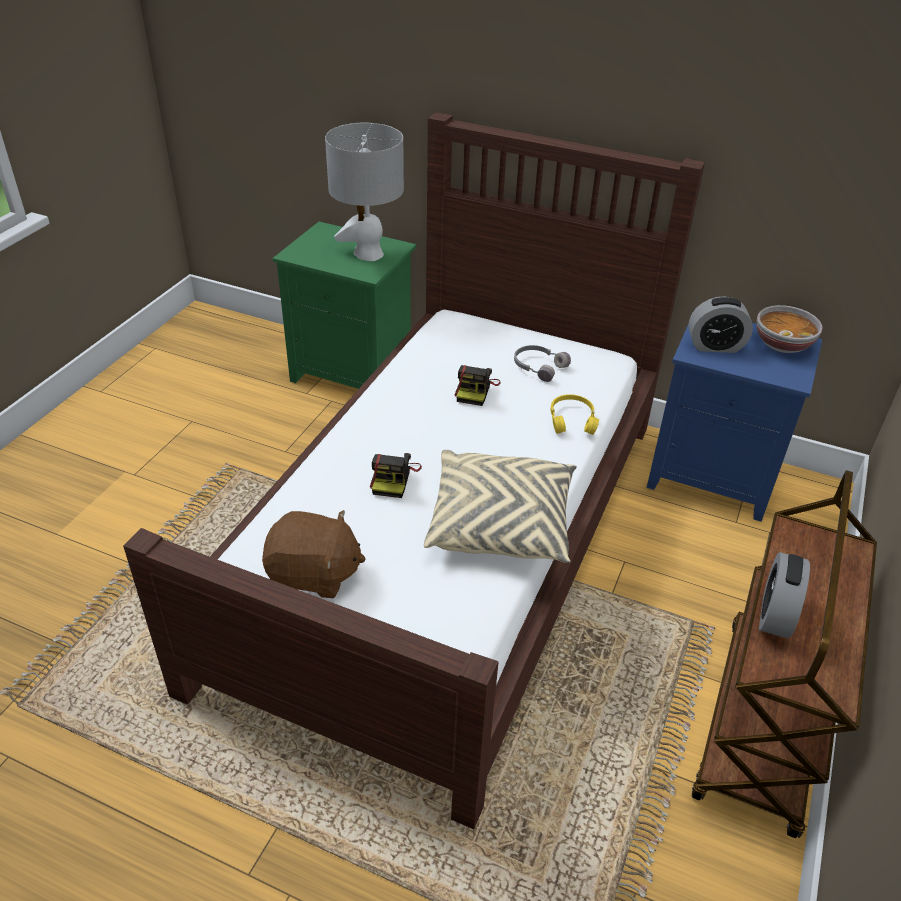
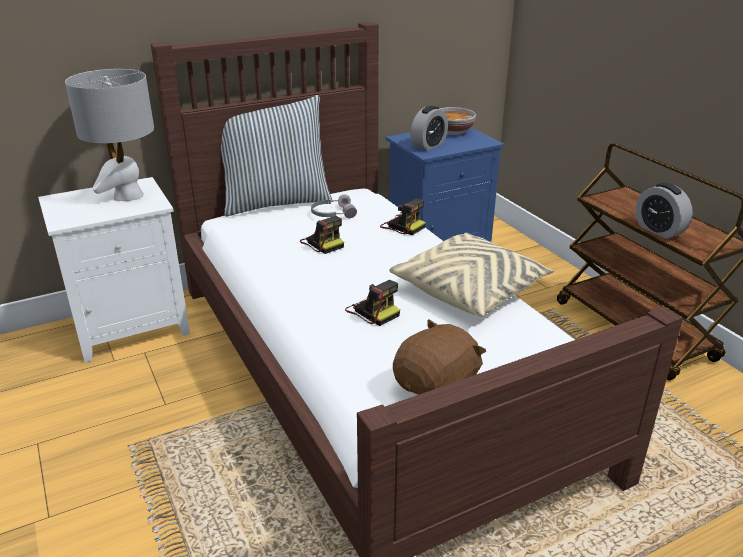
camera: 50 degrees left, 10 degrees down
green nightstand [273,222,416,389] -> white nightstand [38,177,190,362]
yellow headphones [550,394,599,435] -> camera [380,199,426,235]
none -> pillow [221,95,333,217]

